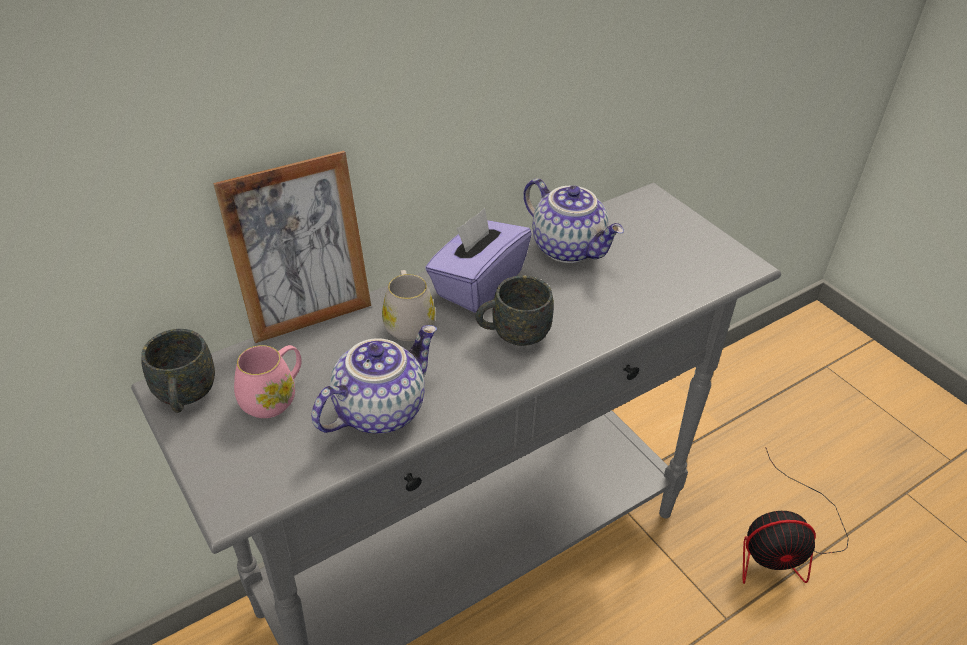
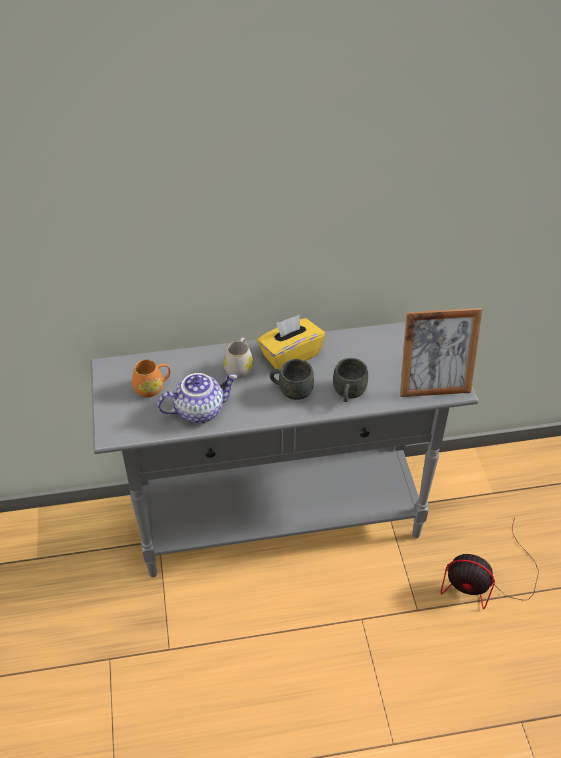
camera: 25 degrees right, 5 degrees up
grey mug [141,329,215,413] -> grey mug moved to [333,358,368,402]
picture frame [213,151,371,343] -> picture frame moved to [400,308,482,397]
pink mug [234,345,301,418] -> orange mug [132,359,170,398]
purple tissue box [425,208,532,313] -> yellow tissue box [257,315,325,369]
teapot [523,178,624,263] -> none

